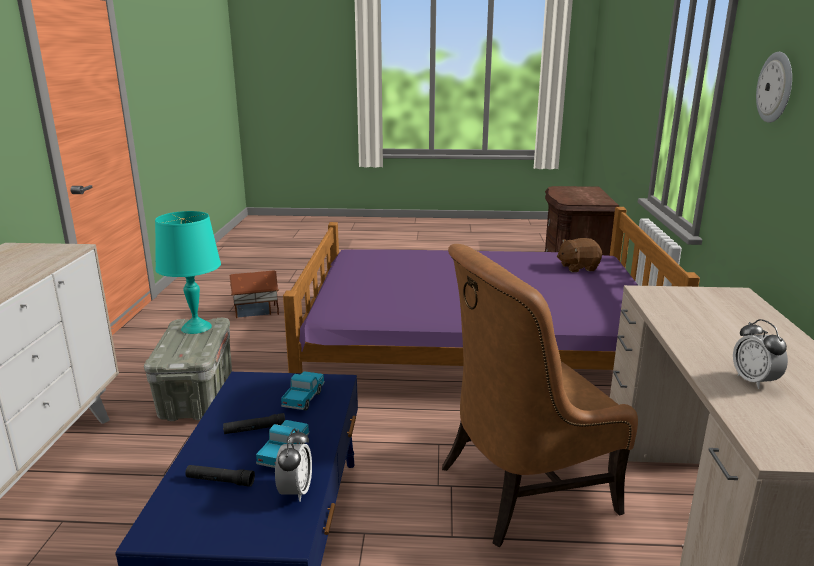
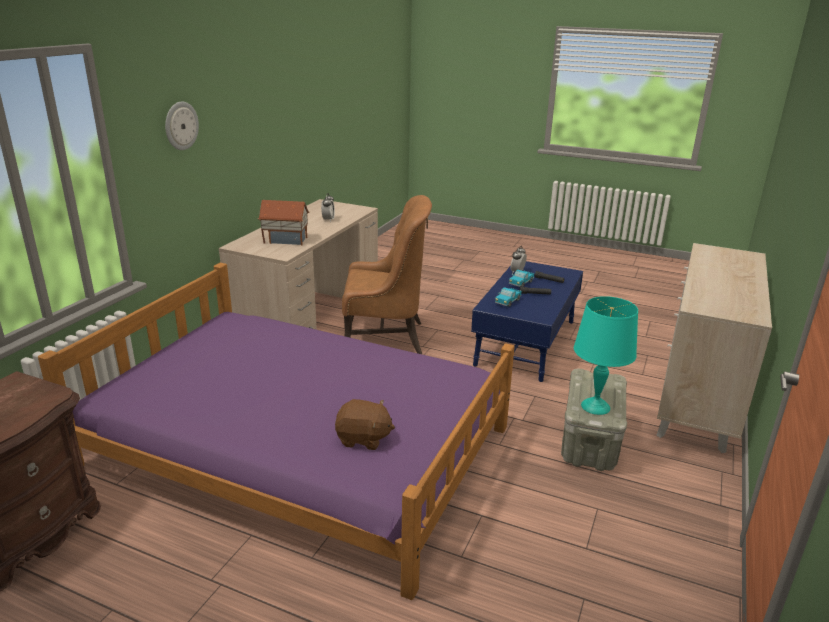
camera: 160 degrees left, 5 degrees up
toy house [230,270,279,318] -> toy house moved to [258,200,309,245]
brown plush toy [557,238,602,272] -> brown plush toy moved to [335,399,395,450]

